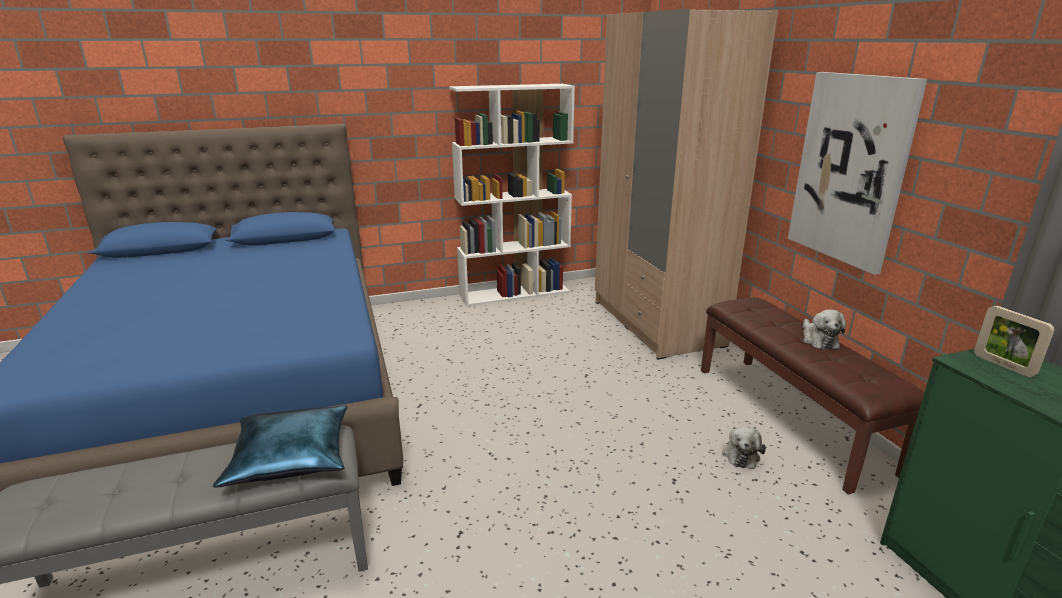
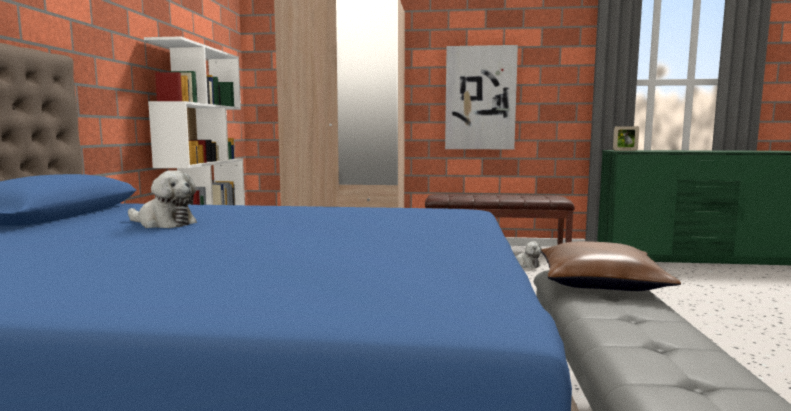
camera: 65 degrees left, 15 degrees down
blue pillow [213,406,347,488] -> brown pillow [541,241,681,291]
plush toy [803,309,846,350] -> plush toy moved to [128,170,197,228]

